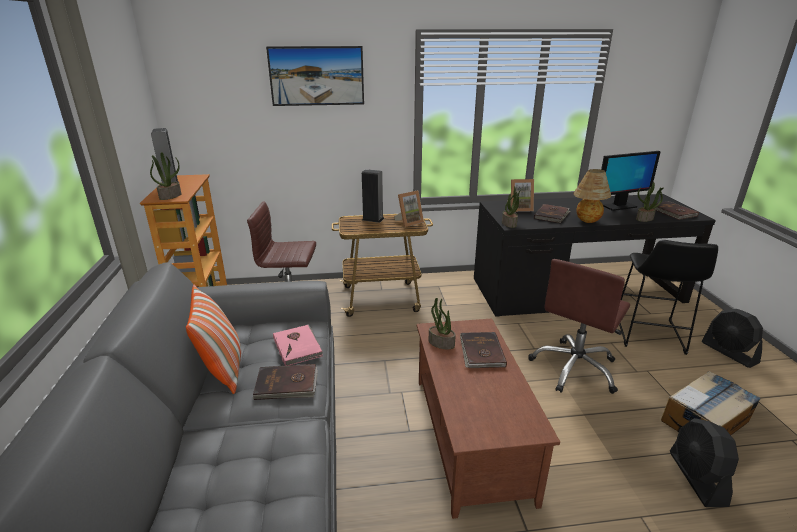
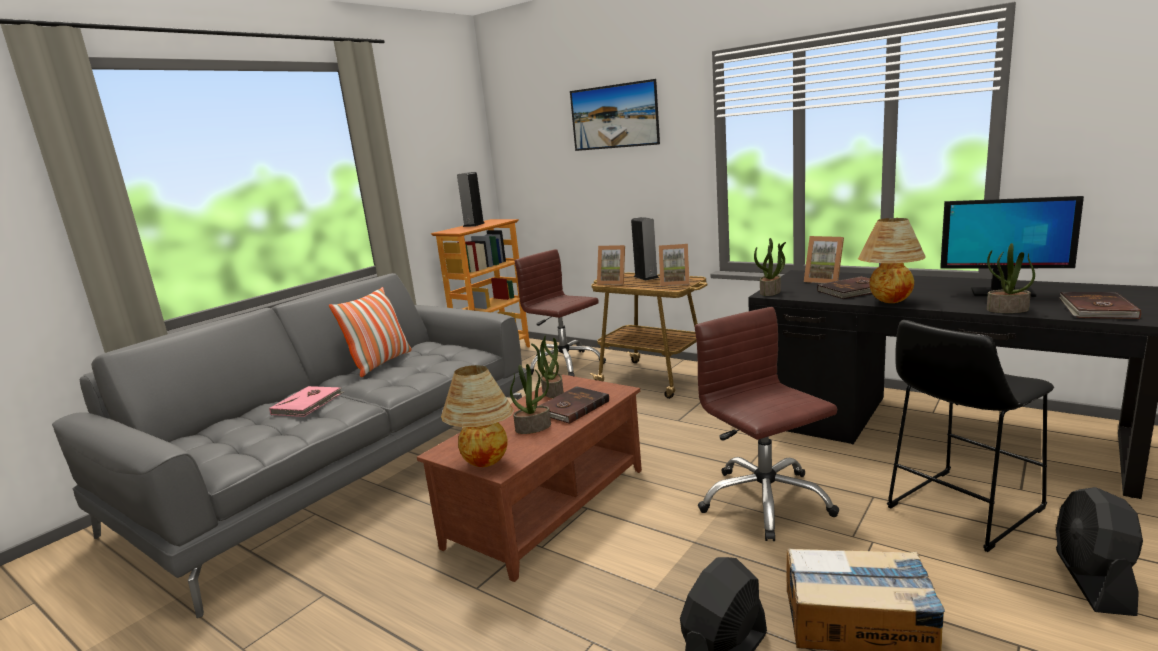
camera: 45 degrees right, 10 degrees down
potted plant [150,152,182,200] -> potted plant moved to [510,364,551,434]
brown book [252,364,318,400] -> none
pink book [273,324,323,366] -> pink book moved to [269,386,343,417]
brown office chair [528,259,630,394] -> brown office chair turned 75 degrees clockwise [695,307,839,541]
none -> table lamp [441,365,514,467]
none -> picture frame [597,245,625,285]

